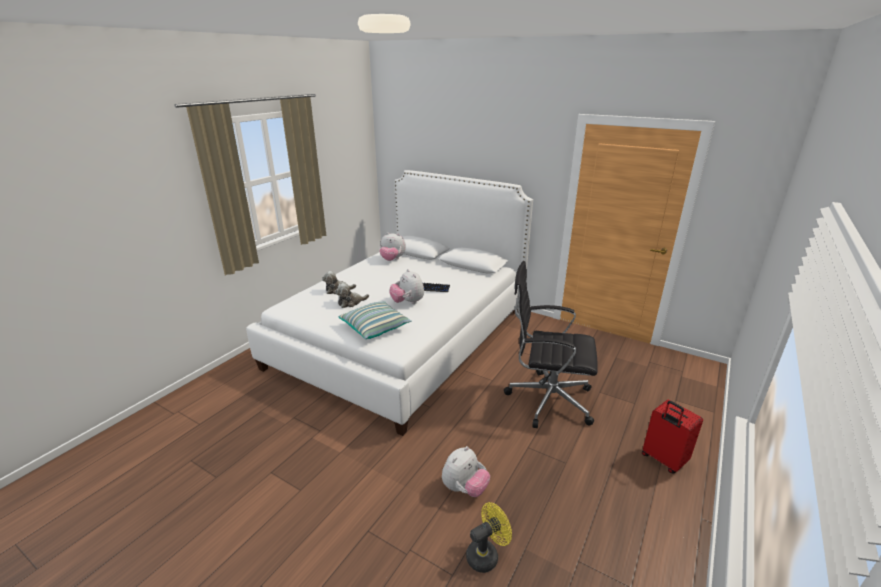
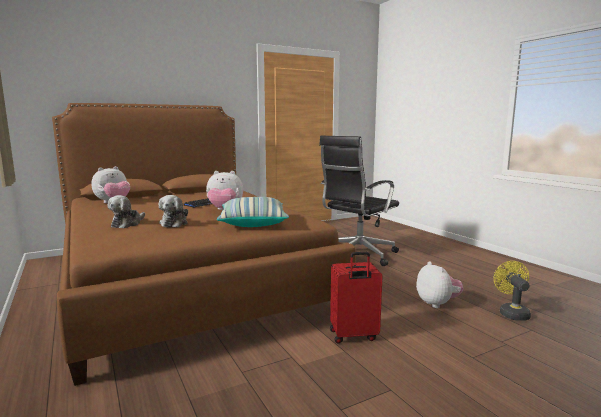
camera: 60 degrees left, 15 degrees down
white bed [246,170,533,436] -> brown bed [52,103,356,386]
red suitcase [642,400,703,474] -> red suitcase moved to [330,252,383,344]

